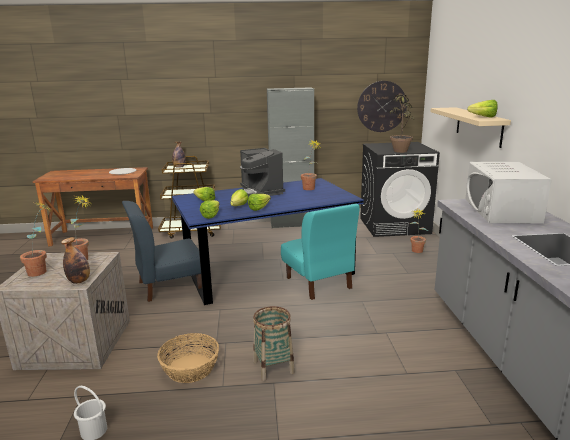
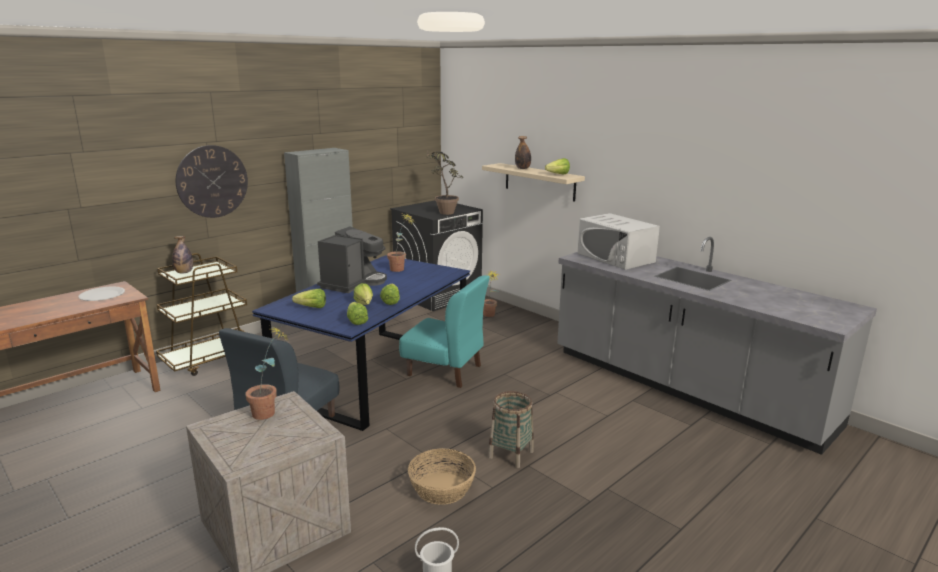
camera: 40 degrees left, 0 degrees up
potted plant [20,202,52,277] -> none
bottle [61,237,90,284] -> bottle moved to [515,136,531,169]
coffee machine [240,148,285,198] -> coffee machine turned 90 degrees counterclockwise [317,226,387,293]
wall clock [357,81,407,132] -> wall clock moved to [176,145,248,218]

